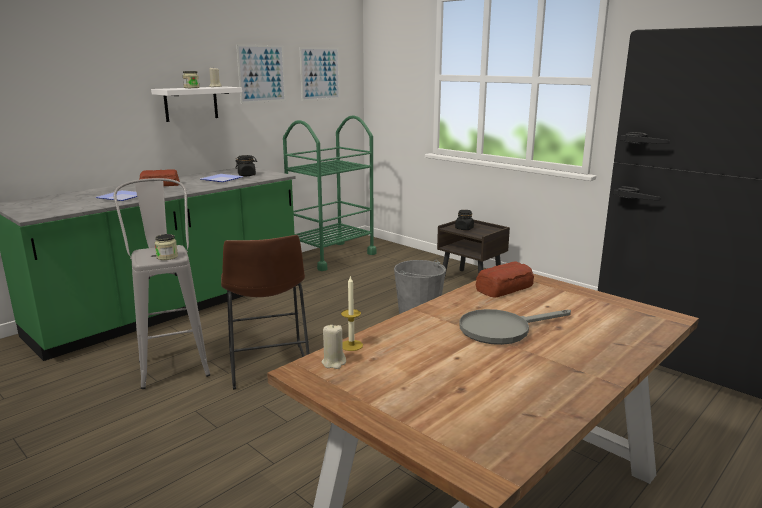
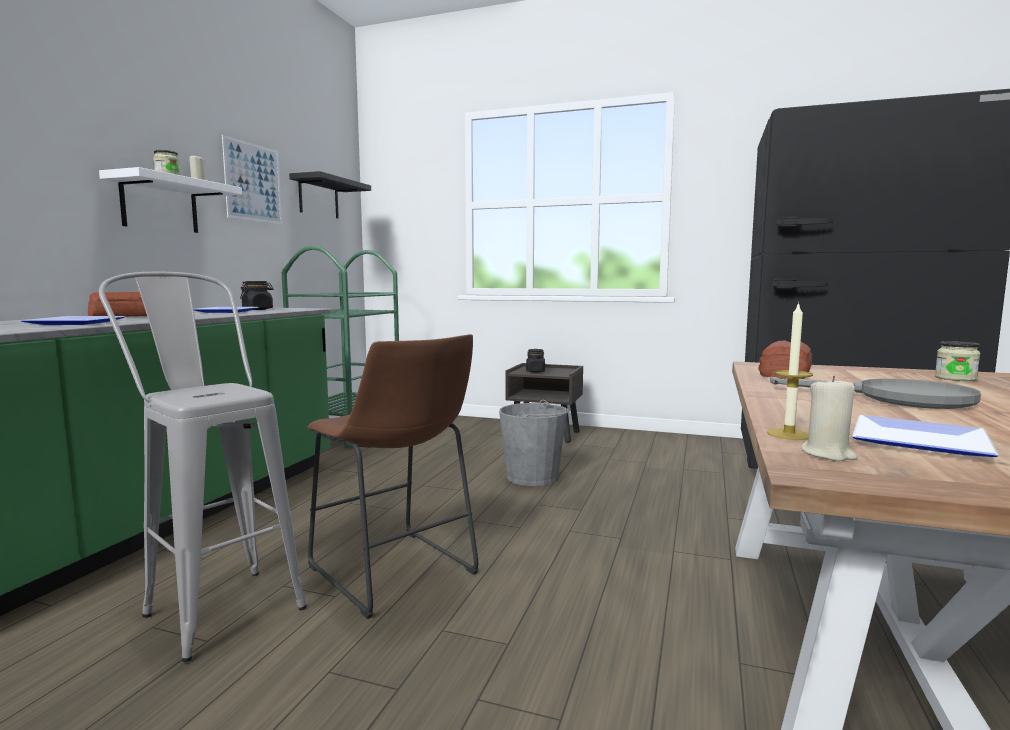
camera: 25 degrees left, 10 degrees down
jar [155,234,178,260] -> jar moved to [935,341,980,381]
picture [299,47,340,101] -> black shelf [289,171,371,218]
grey frying pan [459,309,571,345] -> grey frying pan turned 105 degrees counterclockwise [770,377,981,409]
none -> plate [852,415,999,457]

